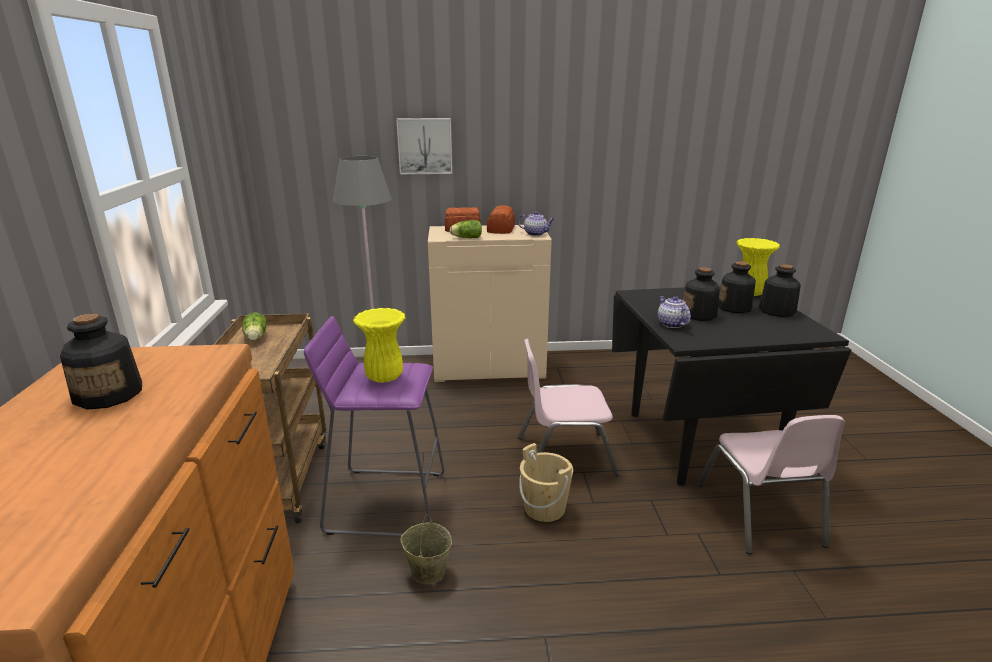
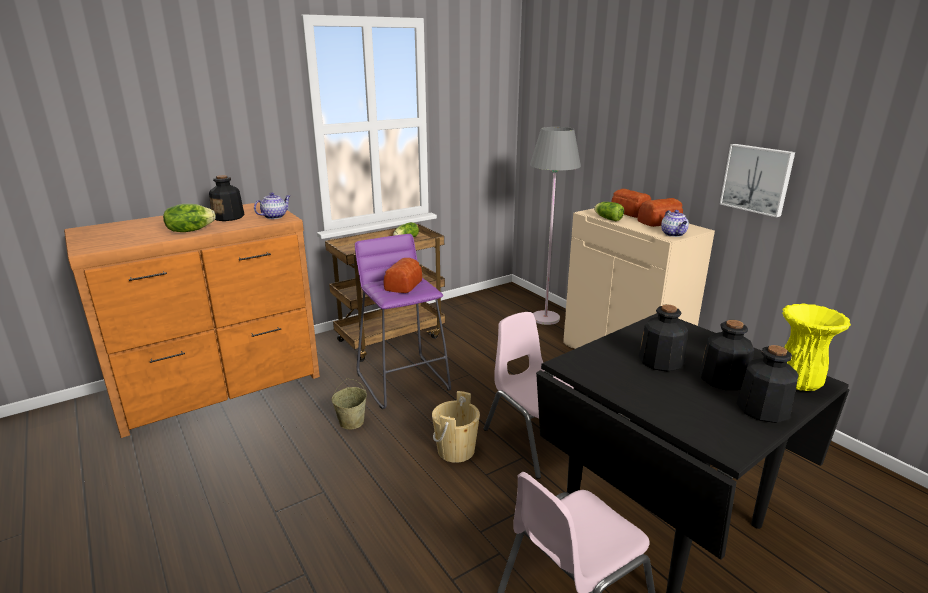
camera: 60 degrees right, 0 degrees up
yellow vase [353,308,406,382] -> bread [384,258,422,293]
picture [396,118,452,174] -> picture moved to [720,144,795,218]
teapot [658,296,691,328] -> teapot moved to [254,192,290,219]
none -> lettuce [163,204,216,232]

